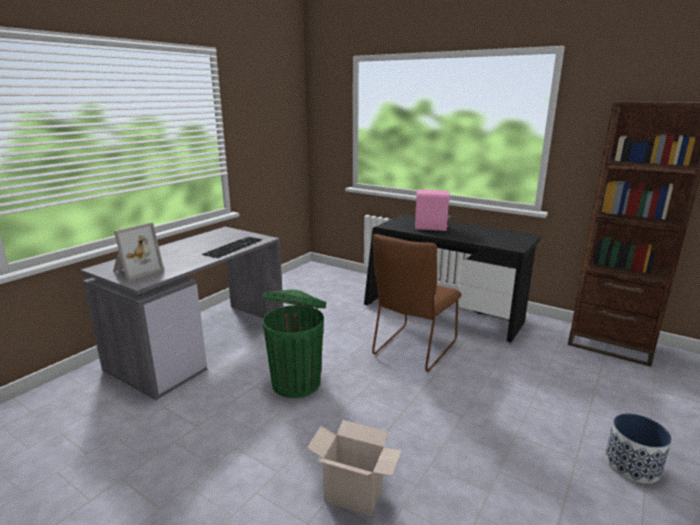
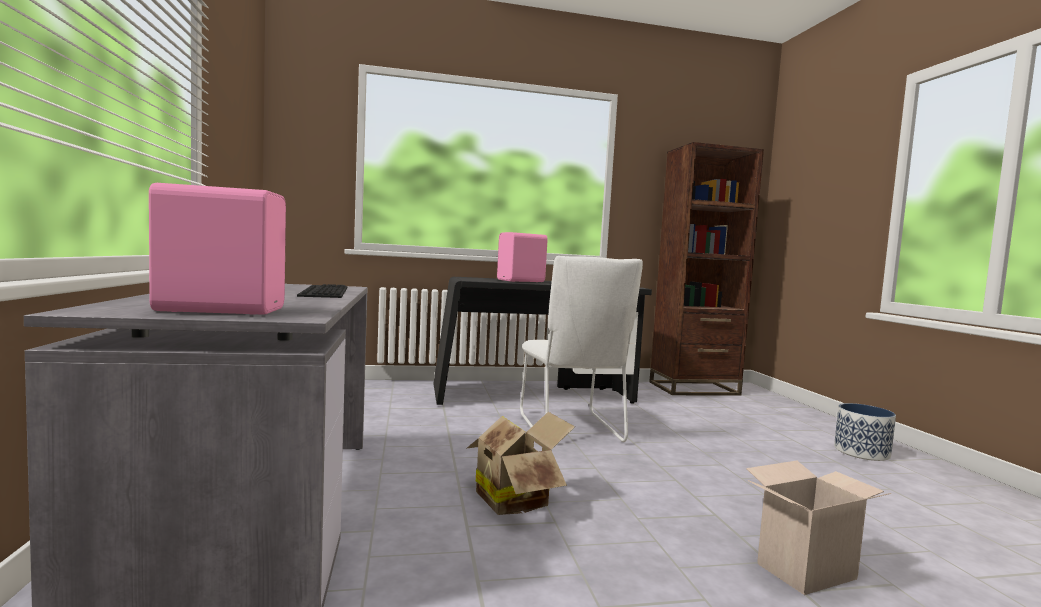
camera: 45 degrees left, 15 degrees down
picture frame [113,222,164,281] -> pink speaker [149,183,286,315]
green trash can [262,289,326,398] -> cardboard box [466,412,575,515]
brown chair [372,234,462,372] -> white chair [520,256,643,442]

